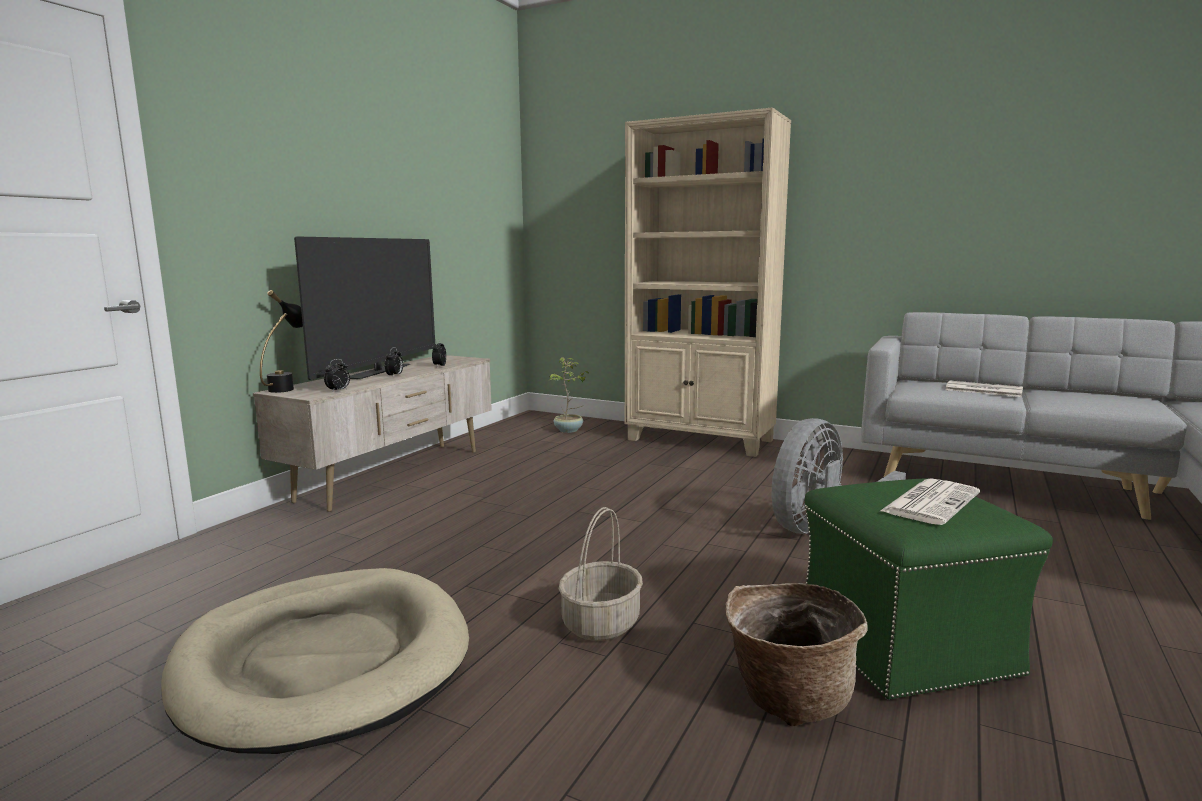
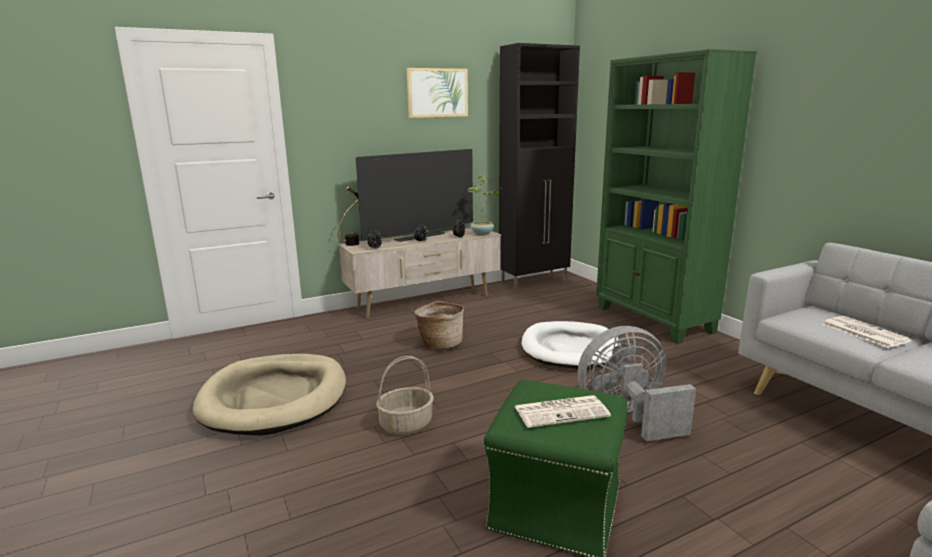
camera: 35 degrees right, 5 degrees up
potted plant [549,357,589,433] -> potted plant moved to [468,175,500,235]
beige bookcase [625,107,791,457] -> green bookcase [596,49,757,344]
basket [725,583,868,726] -> basket moved to [414,301,464,349]
none -> picture [407,68,468,118]
none -> black cabinet [499,43,580,290]
none -> white dog bed [522,321,620,369]

